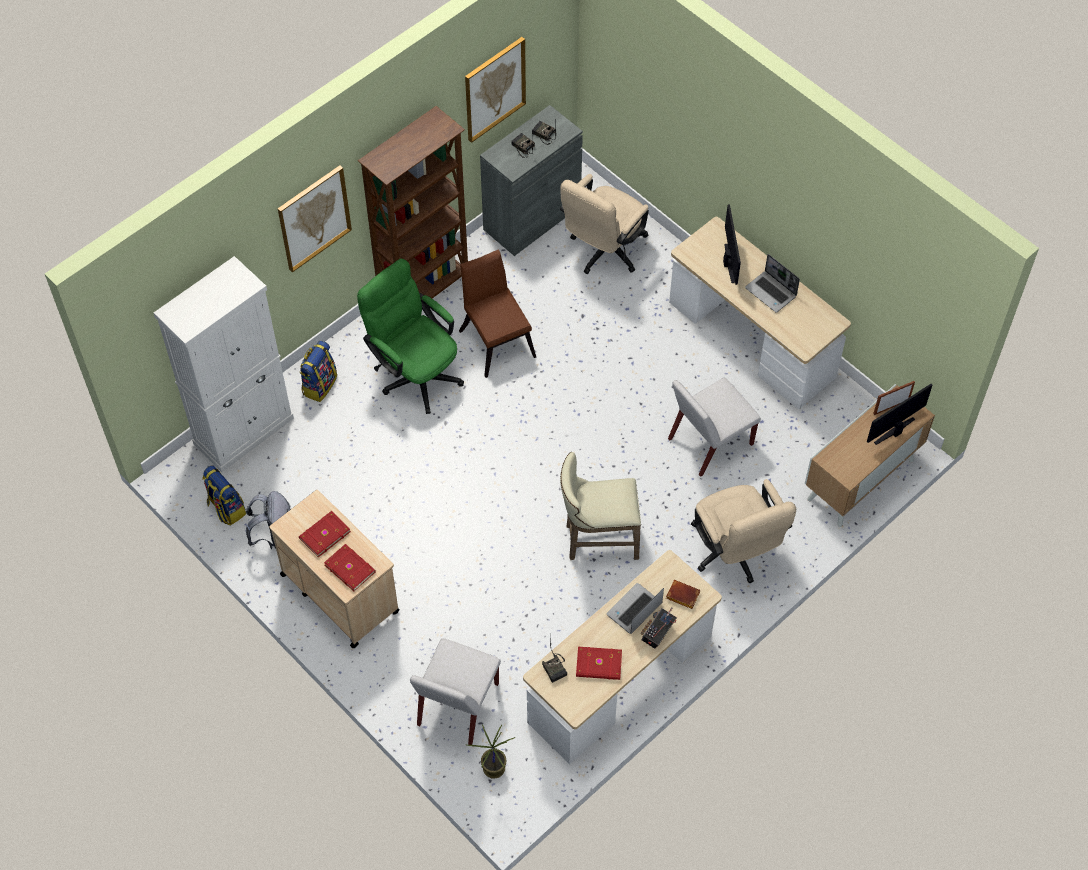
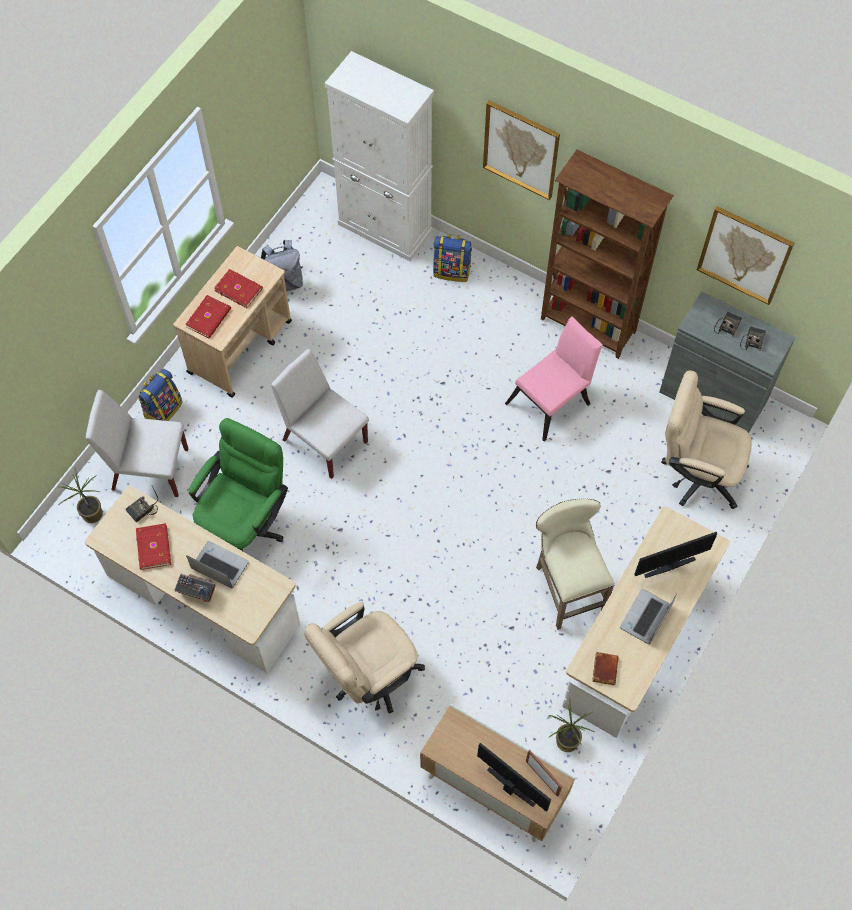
camera: 75 degrees right, 5 degrees up
backpack [202,465,246,525] -> backpack moved to [138,369,183,421]
green office chair [357,259,464,414] -> green office chair moved to [188,418,288,551]
brown chair [459,249,536,378] -> pink chair [505,317,603,441]
beige stool [560,452,641,560] -> beige stool moved to [536,499,614,630]
brown book [666,580,700,609] -> brown book moved to [592,652,619,685]
white chair [668,377,761,477] -> white chair moved to [271,349,369,479]
none -> potted plant [548,698,595,752]

